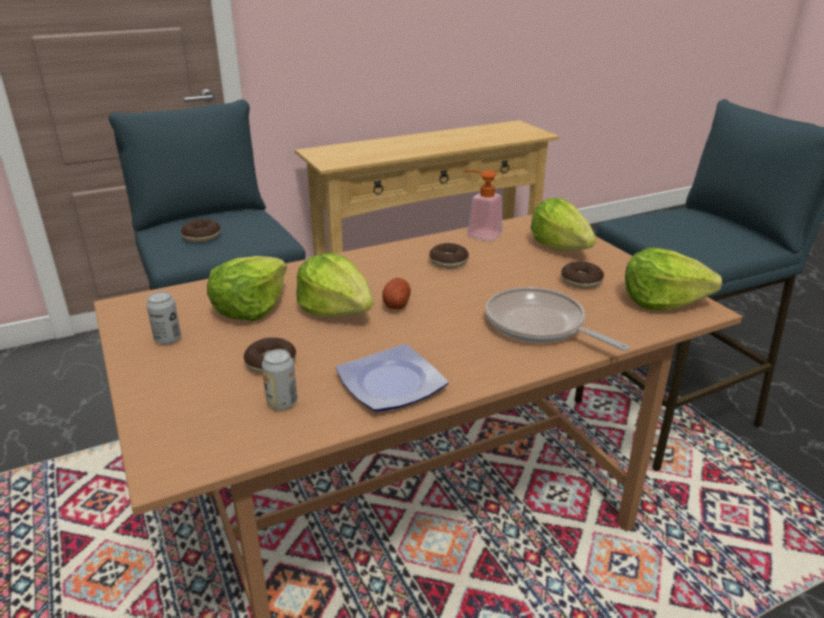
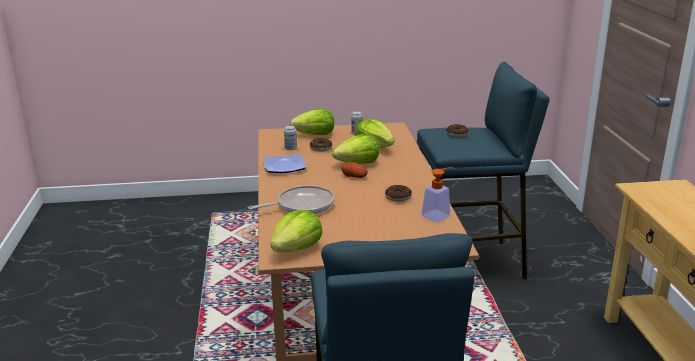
camera: 110 degrees right, 5 degrees down
lettuce [531,198,596,251] -> lettuce moved to [290,109,334,135]
donut [561,261,604,289] -> none

